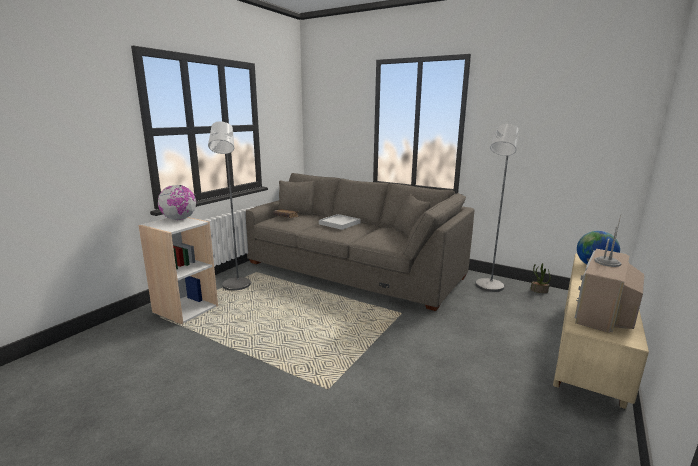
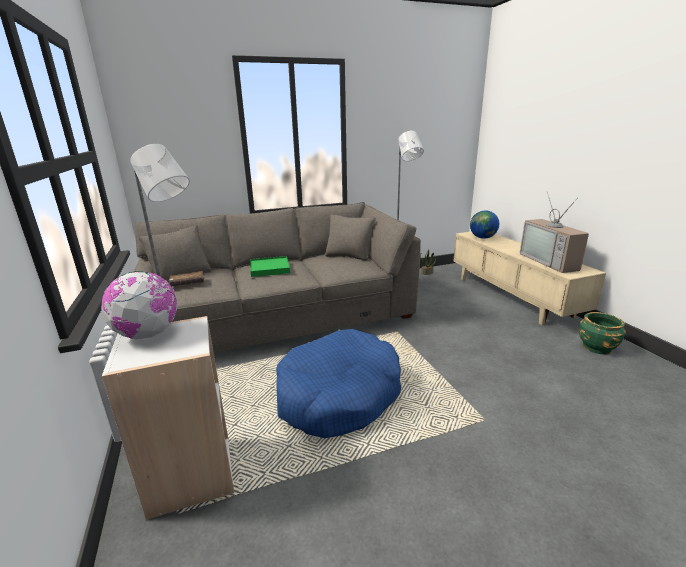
camera: 50 degrees left, 5 degrees up
white tray [319,214,361,230] -> green tray [250,256,290,277]
none -> blue dog bed [276,329,401,438]
none -> green planter [579,312,626,354]

